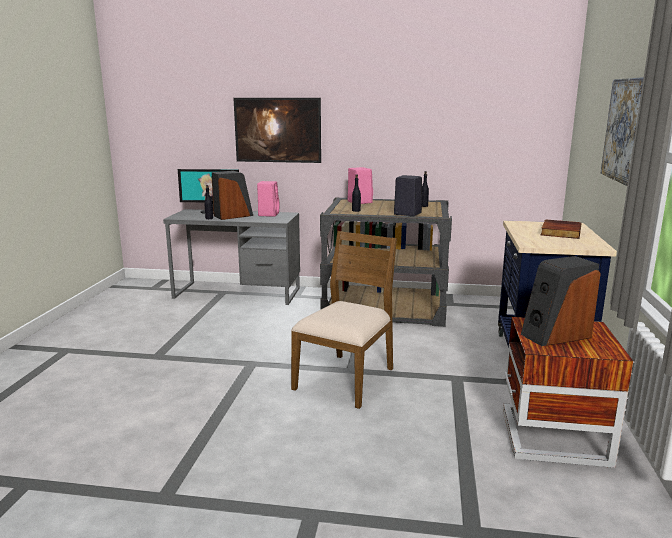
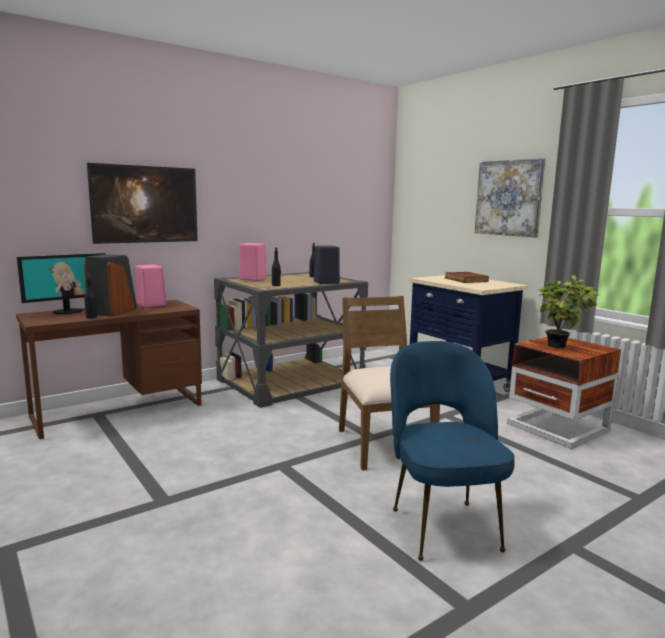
camera: 45 degrees left, 5 degrees down
grey desk [163,209,300,305] -> brown desk [16,300,202,439]
speaker [520,256,601,346] -> potted plant [538,275,599,348]
none -> blue chair [390,341,514,561]

